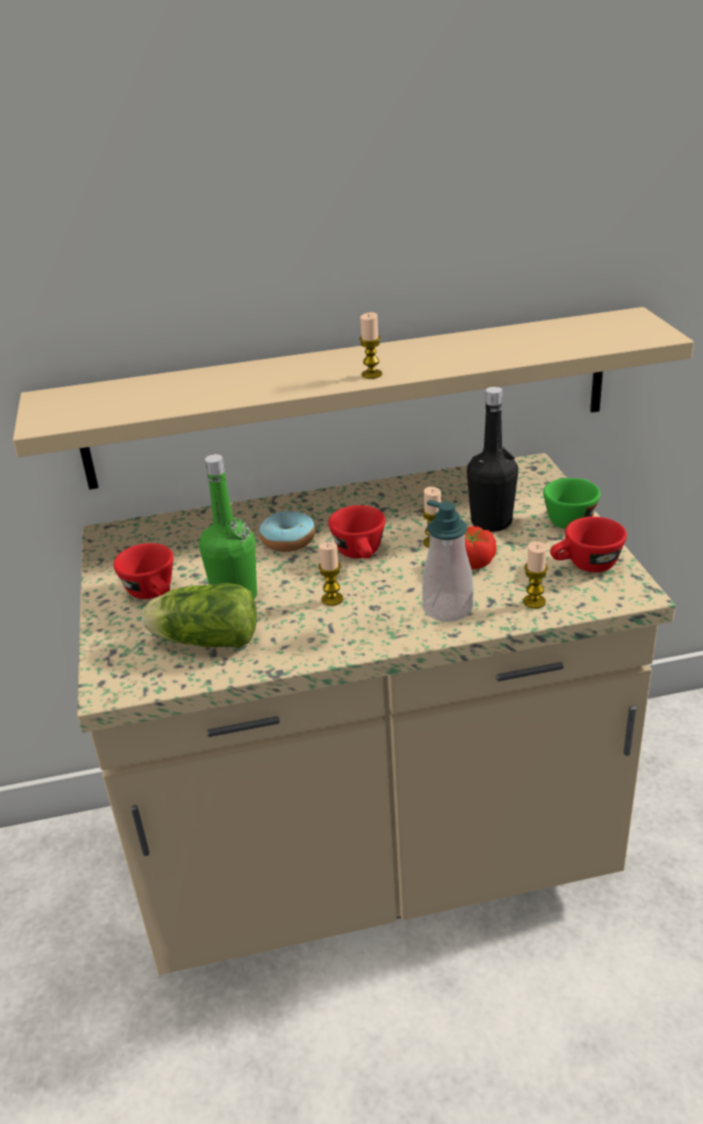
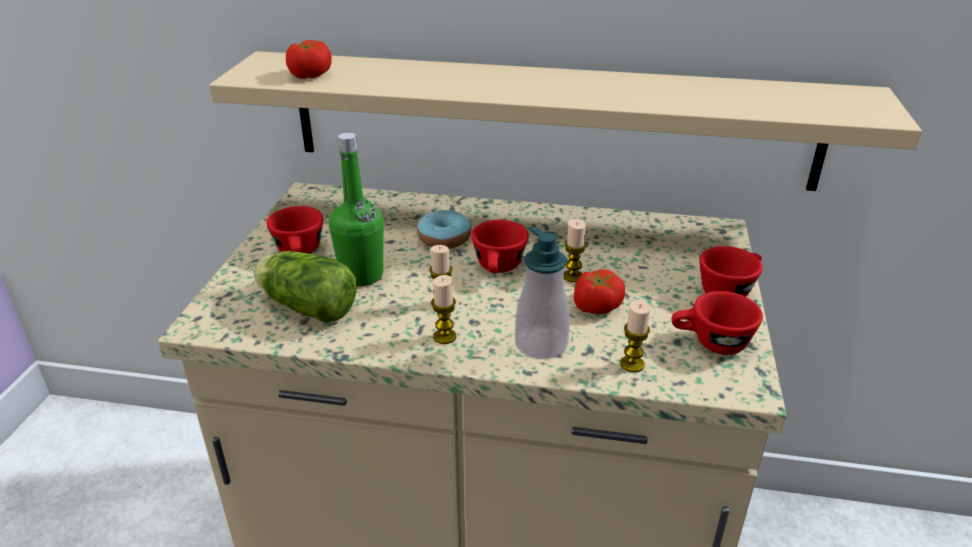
camera: 20 degrees right, 0 degrees up
candle [359,312,382,379] -> candle moved to [432,275,456,344]
black bottle [467,387,518,532] -> none
green cup [543,478,601,529] -> red cup [699,246,763,297]
none -> tomato [286,40,332,79]

